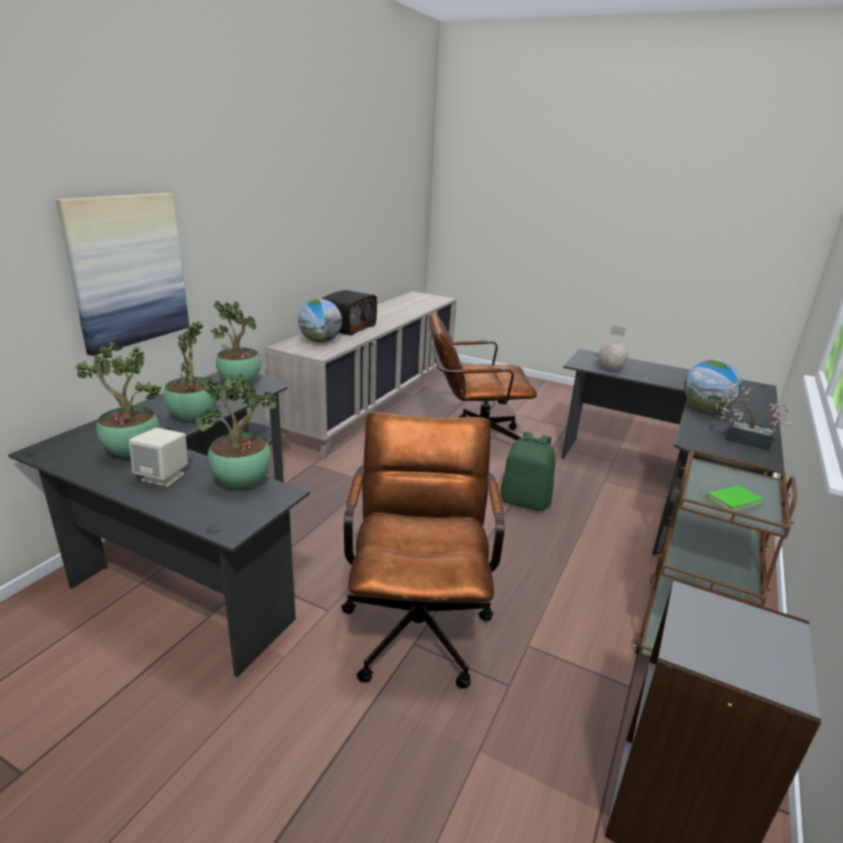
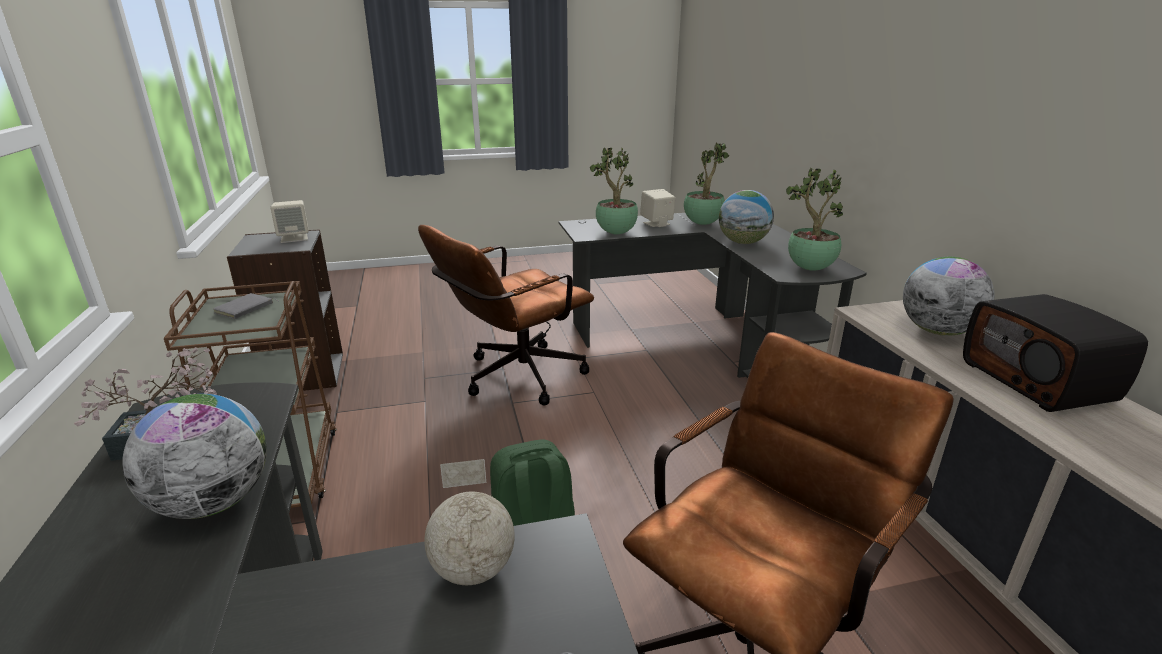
camera: 140 degrees right, 0 degrees up
picture [55,193,189,356] -> none
potted plant [163,321,216,420] -> globe [719,190,774,244]
brown office chair [341,412,505,688] -> brown office chair turned 90 degrees clockwise [418,225,594,406]
green book [701,485,764,512] -> grey book [213,293,279,319]
none -> beige speaker [270,200,309,243]

